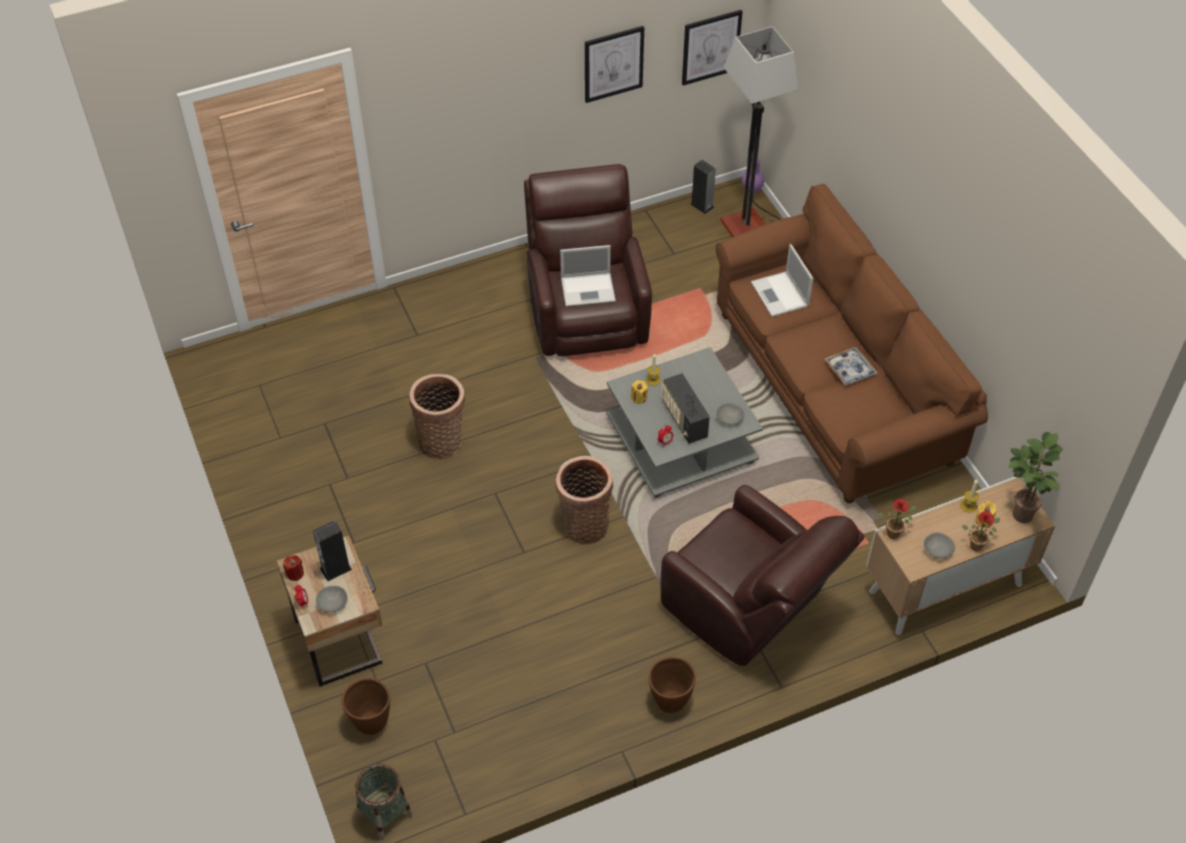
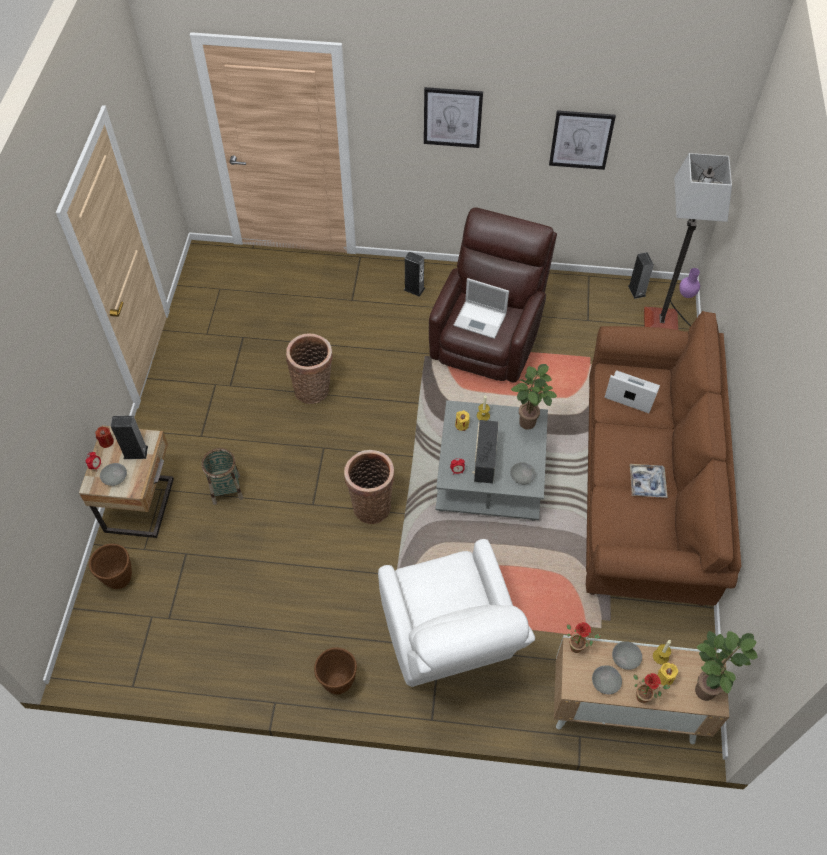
camera: 30 degrees right, 5 degrees up
basket [355,763,413,840] -> basket moved to [202,448,243,505]
brown armchair [660,485,865,666] -> white armchair [378,539,535,687]
picture [682,10,743,86] -> picture moved to [424,87,483,148]
laptop [751,244,813,317] -> laptop turned 105 degrees clockwise [604,370,660,413]
none -> speaker [404,252,425,297]
none -> potted plant [511,364,557,430]
none -> grey bowl [612,641,642,670]

